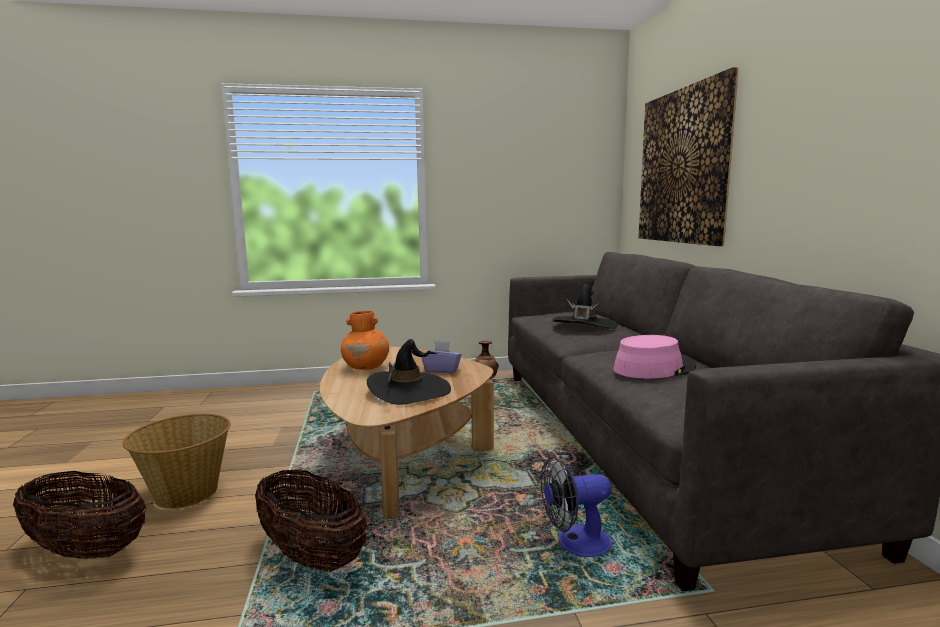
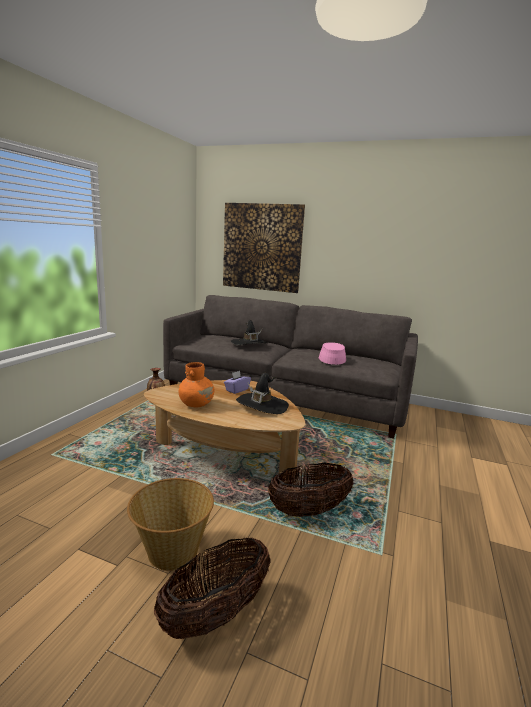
camera: 60 degrees left, 5 degrees up
fan [541,456,612,557] -> none

